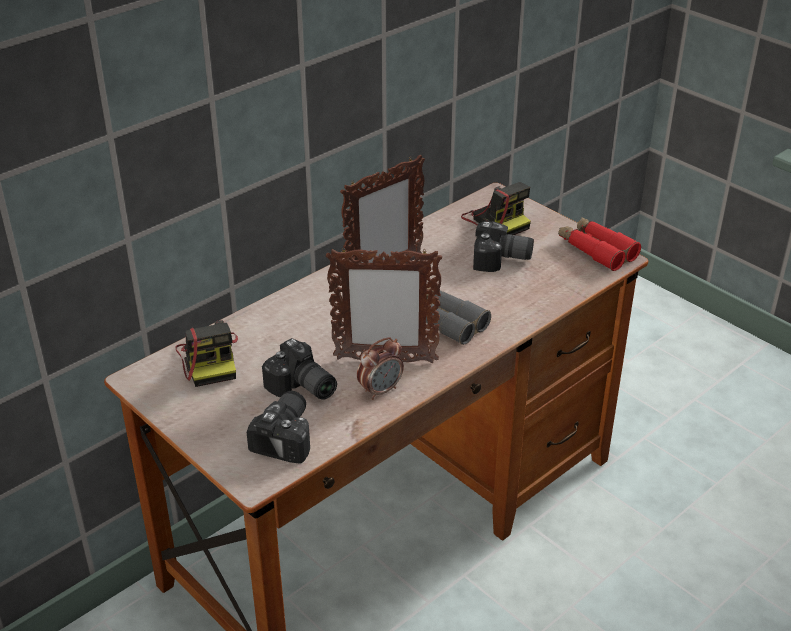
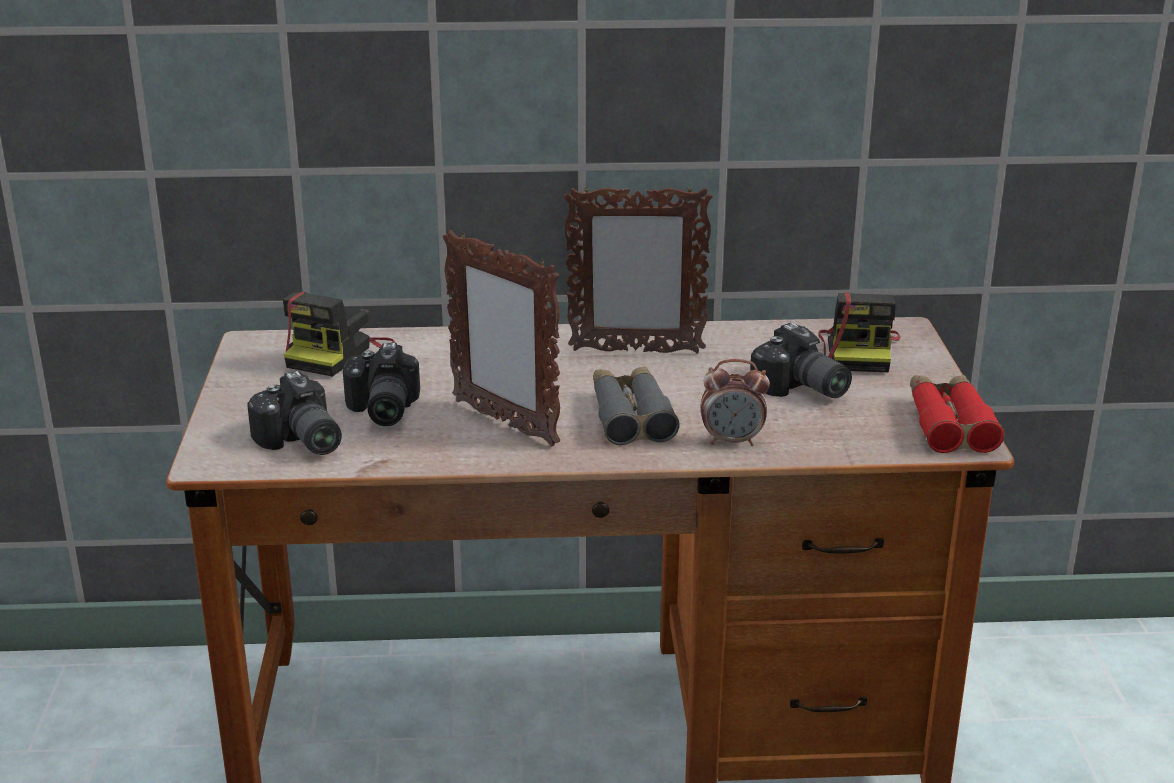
camera: 40 degrees right, 10 degrees down
camera [246,391,310,464] -> camera turned 90 degrees clockwise [247,371,342,455]
alarm clock [357,337,404,400] -> alarm clock moved to [701,359,770,446]

